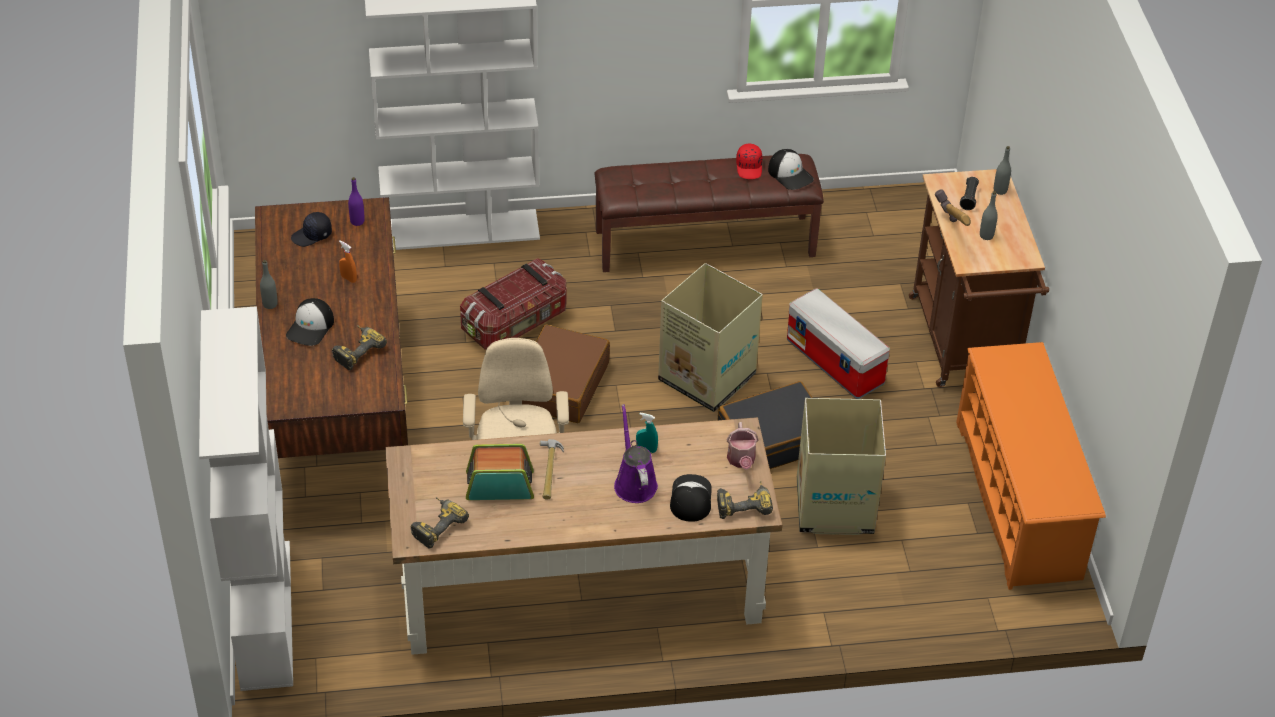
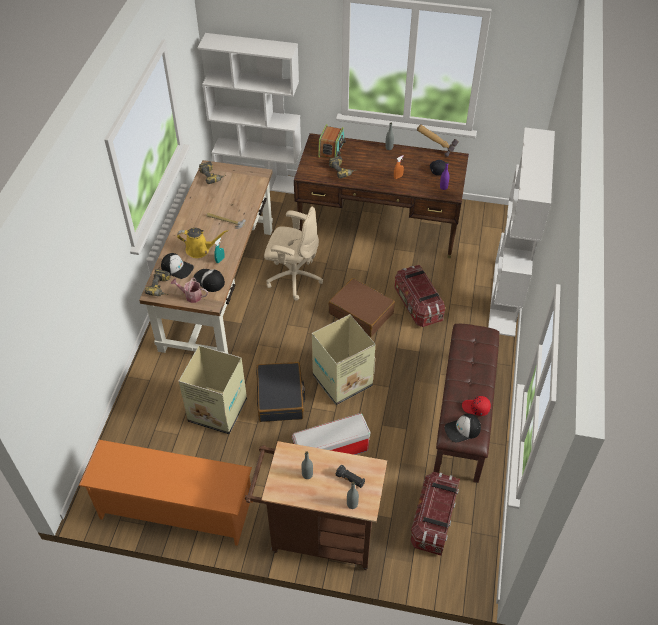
camera: 110 degrees right, 5 degrees up
cap [286,298,334,346] -> cap moved to [193,269,225,292]
radio [466,444,534,500] -> radio moved to [318,124,346,158]
purple watering can [614,404,658,503] -> yellow watering can [177,228,228,258]
hammer [935,189,971,226] -> hammer moved to [417,125,459,157]
none -> storage box [410,472,460,556]

